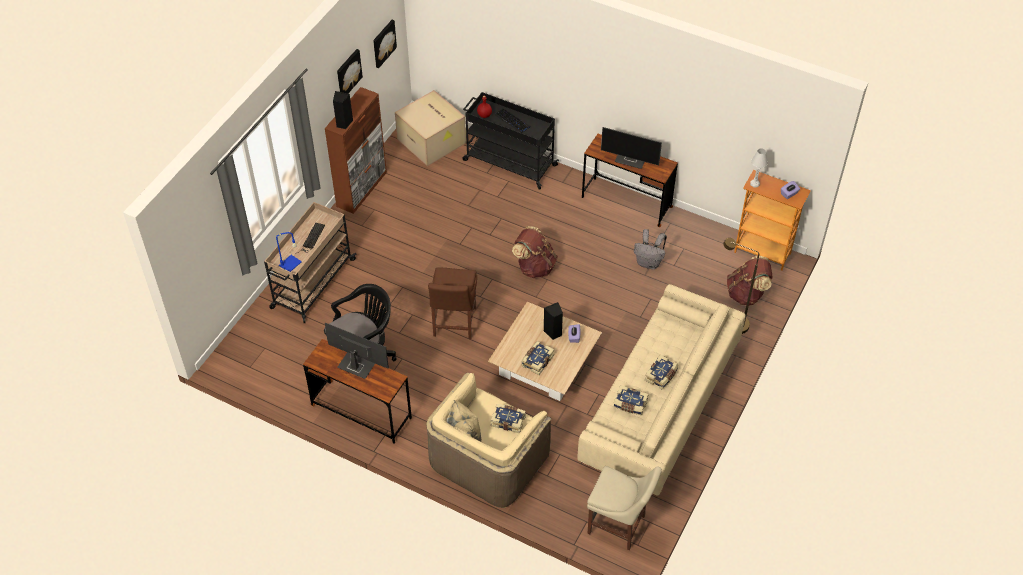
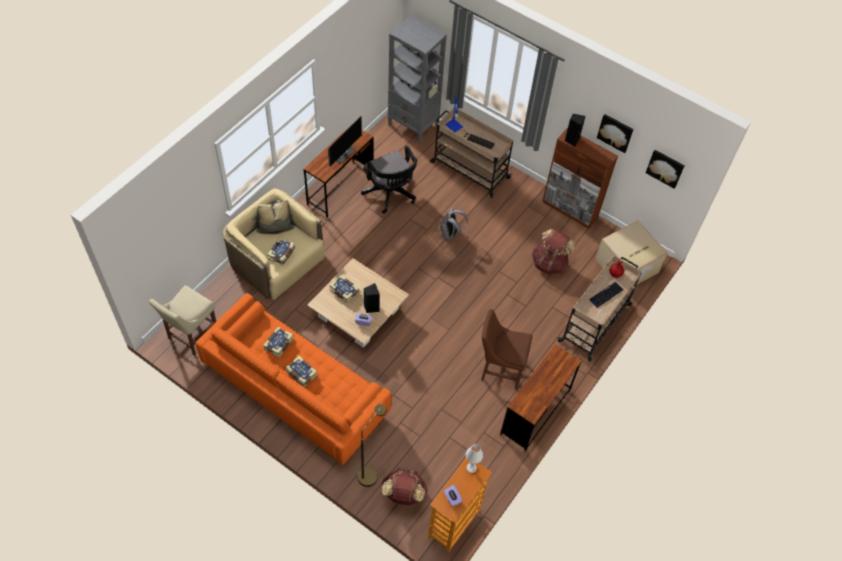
camera: 95 degrees right, 5 degrees up
brown chair [428,267,477,339] -> brown chair moved to [481,309,532,389]
black cart [463,92,559,190] -> beige cart [558,255,642,361]
brown backpack [512,226,558,279] -> brown backpack moved to [532,229,575,275]
beige sofa [577,284,746,496] -> orange sofa [195,293,392,465]
monitor [601,127,662,169] -> none
grey backpack [634,229,667,269] -> grey backpack moved to [440,207,468,240]
none -> grey bookcase [388,15,447,144]

